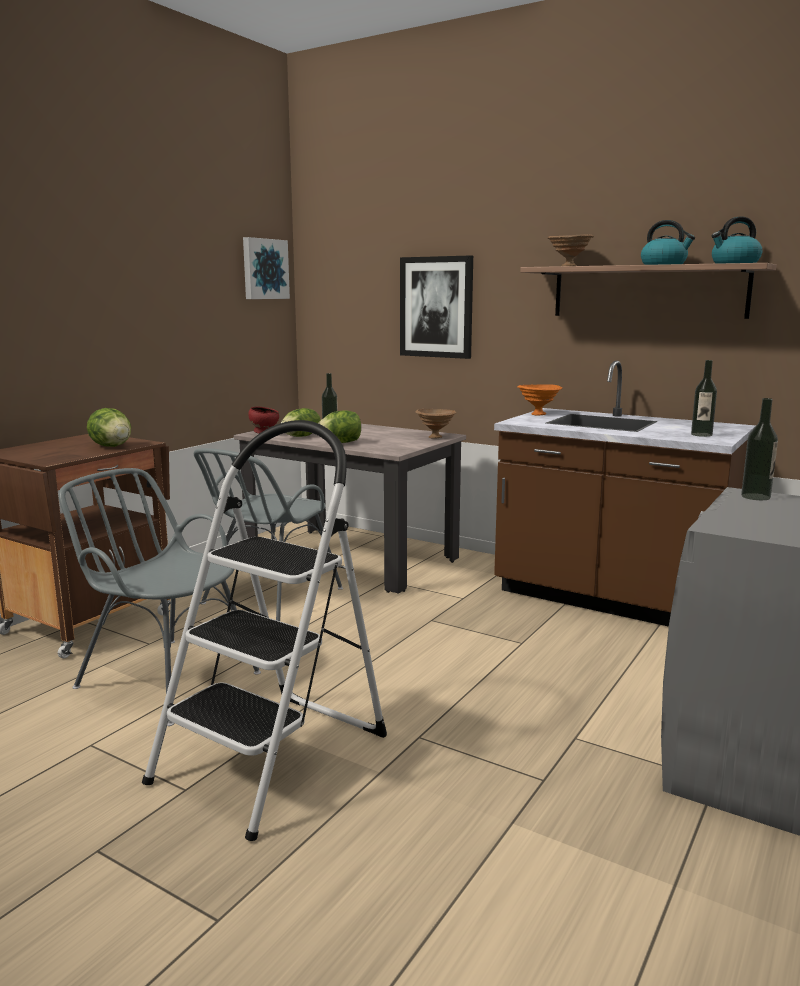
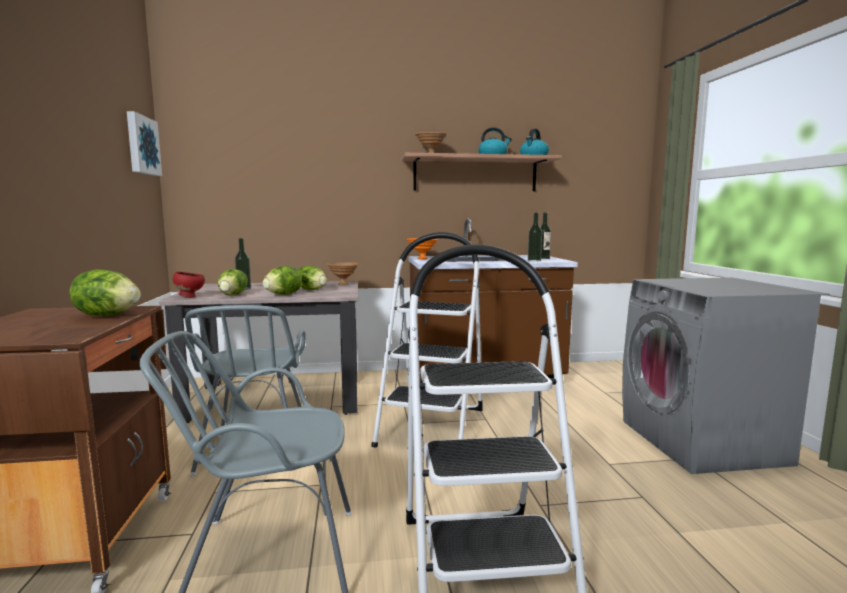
camera: 40 degrees left, 5 degrees down
picture [400,255,473,359] -> none
bottle [741,398,778,500] -> bottle moved to [528,212,542,262]
none -> lettuce [298,266,327,290]
none -> step ladder [371,232,483,447]

